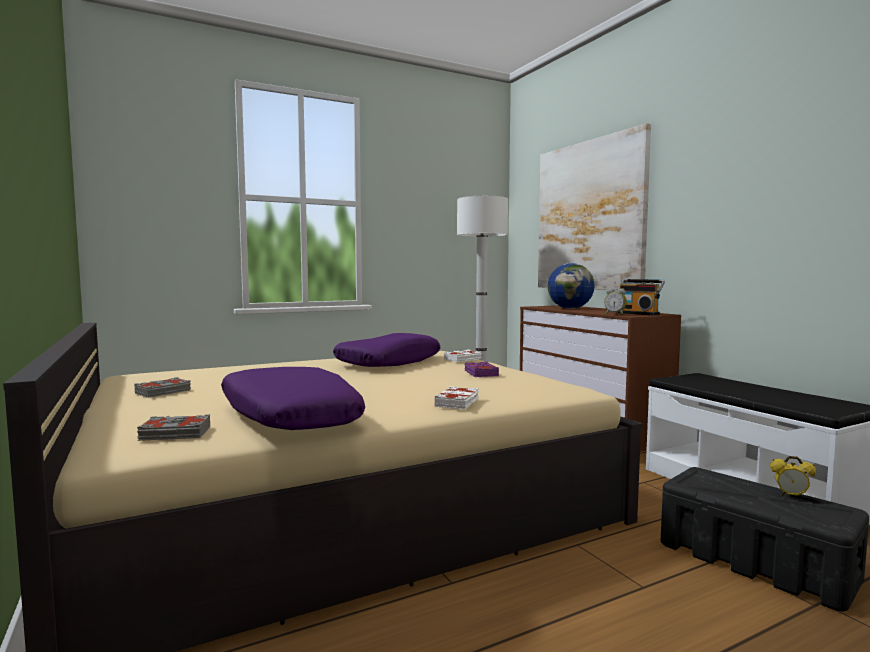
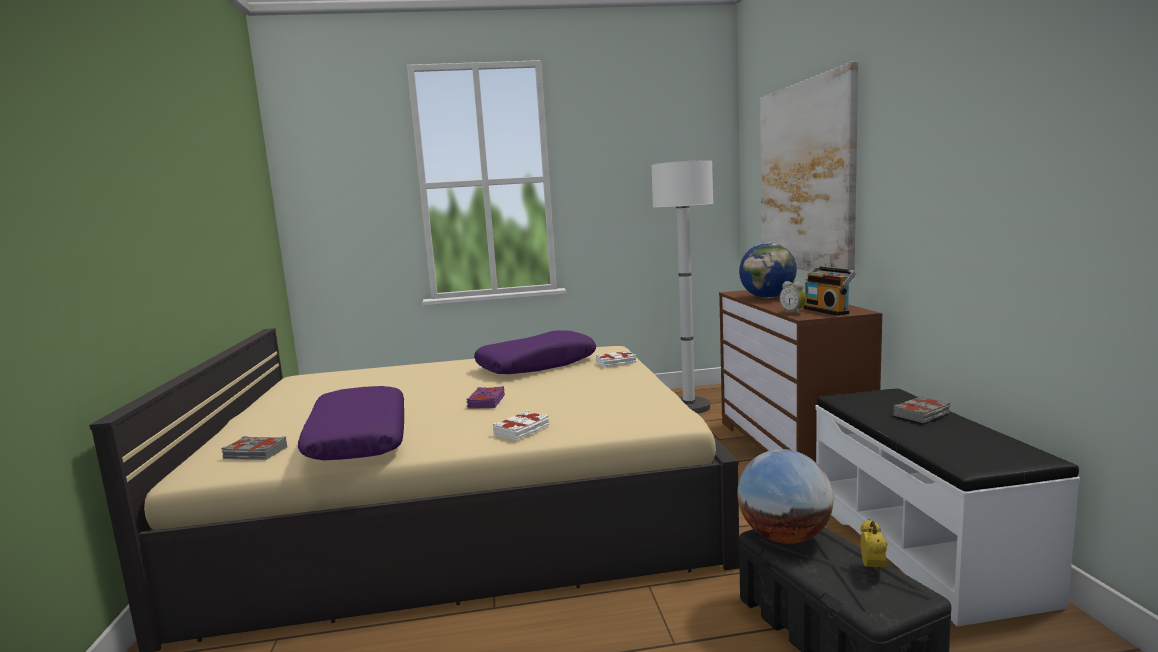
camera: 20 degrees right, 5 degrees up
grey book [135,377,191,398] -> grey book moved to [893,396,950,423]
purple book [464,361,499,377] -> purple book moved to [467,386,505,409]
alarm clock [770,456,816,499] -> alarm clock turned 120 degrees counterclockwise [860,519,888,575]
none -> globe [737,449,833,544]

